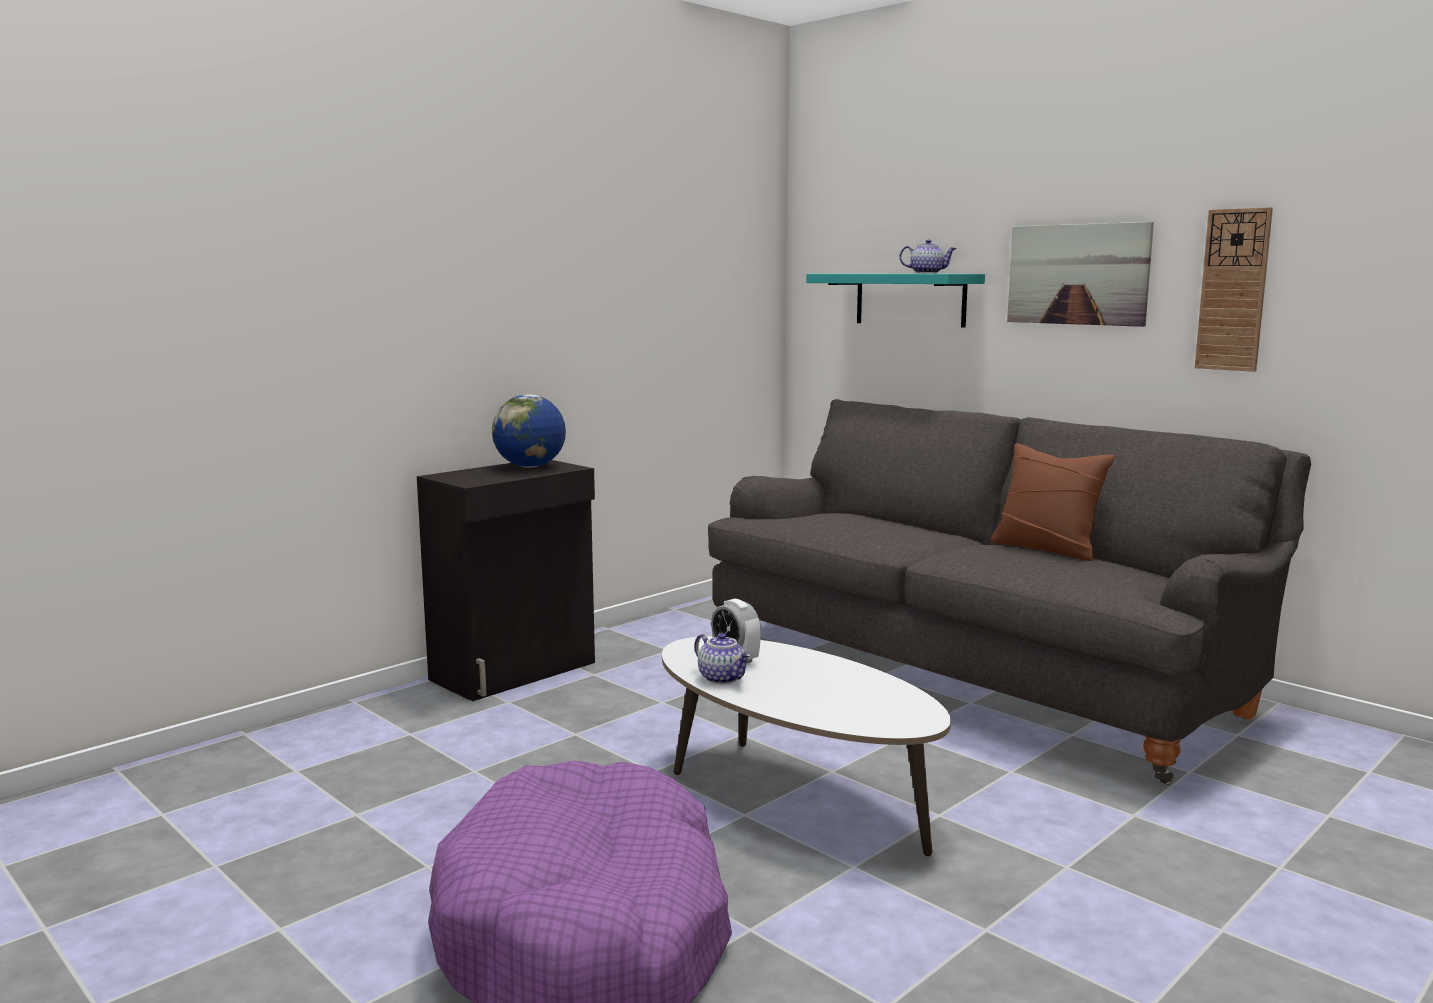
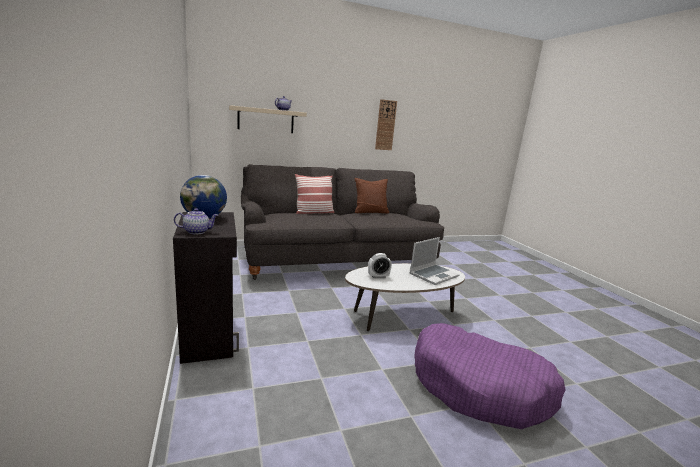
camera: 65 degrees left, 5 degrees up
teapot [694,633,751,684] -> teapot moved to [174,208,218,234]
turquoise shelf [806,274,985,328] -> beige shelf [229,105,307,133]
picture [1007,222,1154,327] -> none
none -> pillow [295,174,335,214]
none -> laptop [410,237,460,285]

